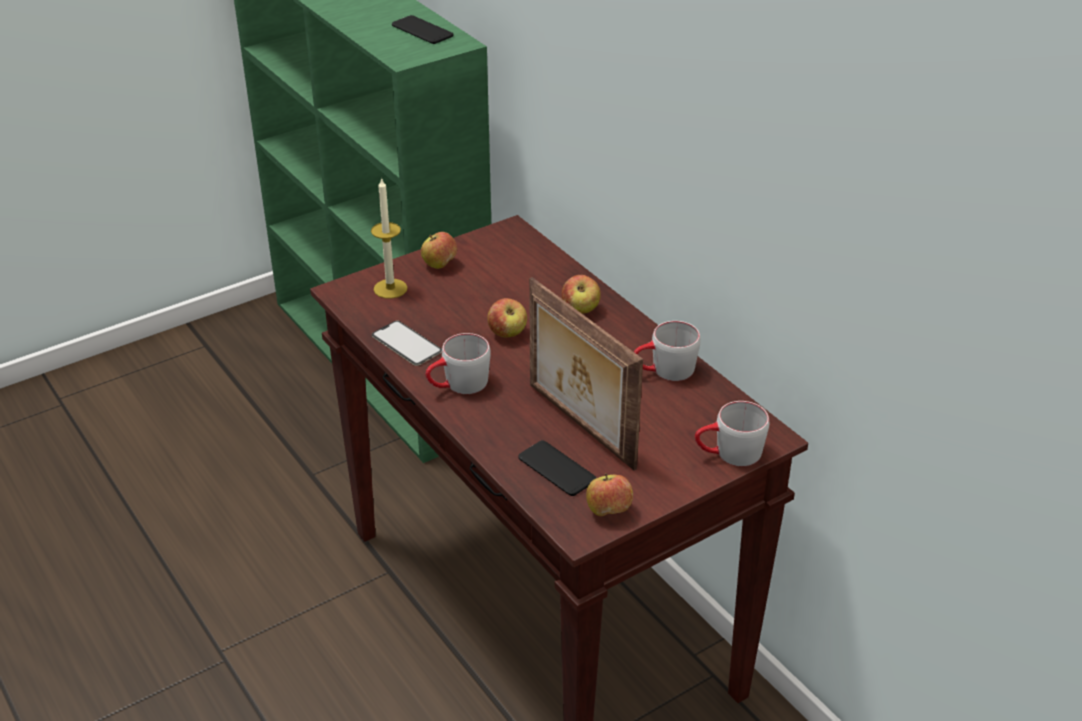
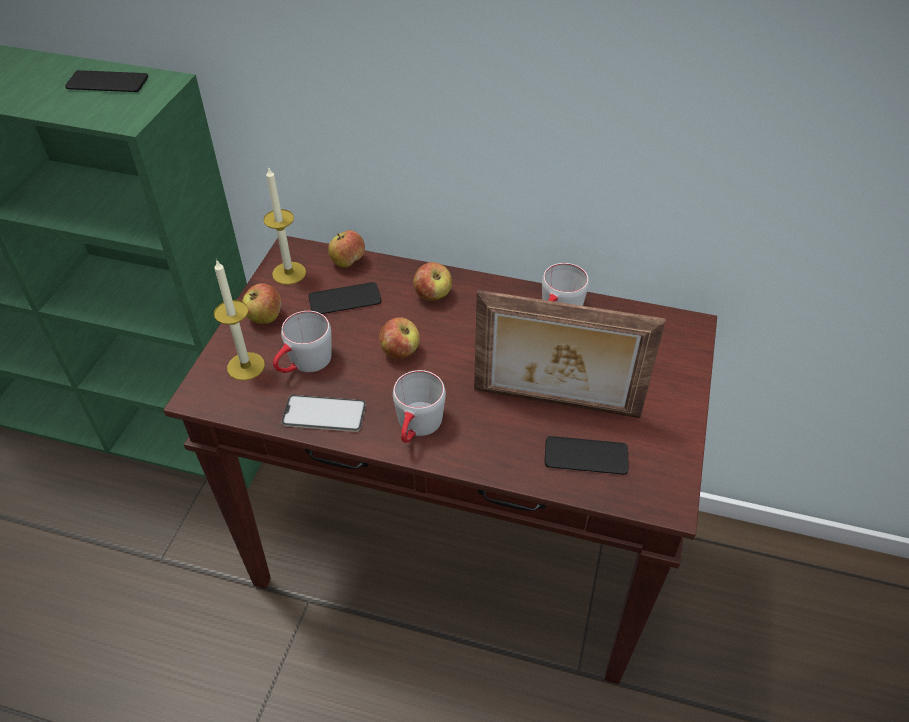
camera: 40 degrees left, 10 degrees up
apple [586,473,633,516] -> apple moved to [328,230,365,268]
grey mug [695,401,770,466] -> grey mug moved to [273,311,332,373]
none -> candle [263,168,306,285]
none -> phone [309,282,381,314]

